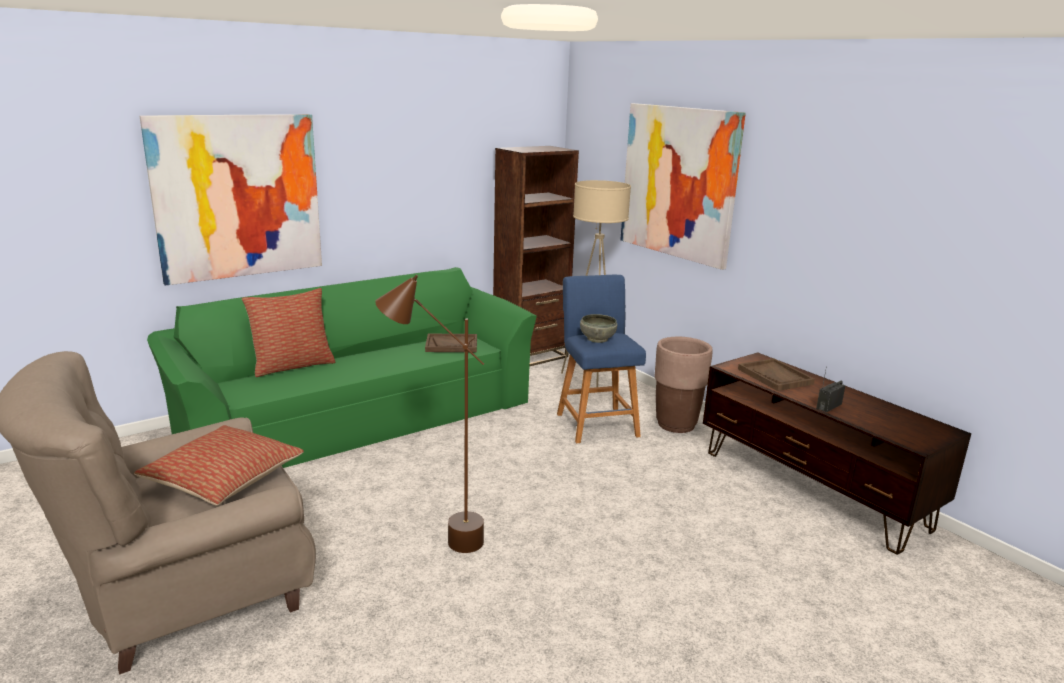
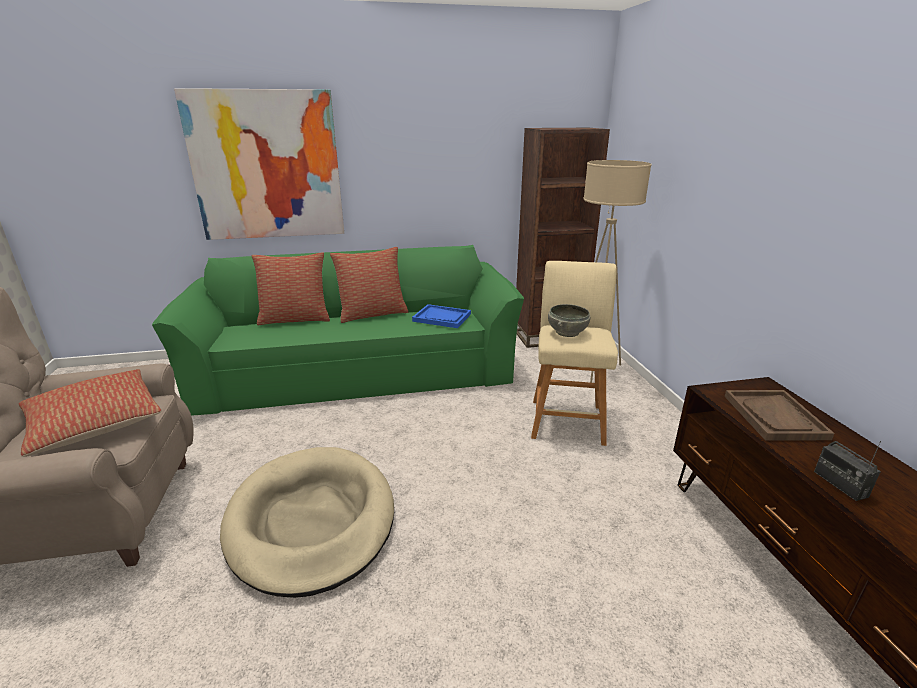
camera: 25 degrees right, 5 degrees up
brown floor lamp [375,275,484,553] -> beige dog bed [220,447,394,598]
brown tray [425,334,477,352] -> blue tray [412,304,471,328]
blue stool [557,275,646,443] -> beige stool [531,261,618,446]
picture [620,103,746,270] -> none
brown planter [655,337,713,433] -> none
radio [816,367,845,412] -> radio turned 90 degrees counterclockwise [814,441,881,501]
none -> pillow [330,247,408,323]

